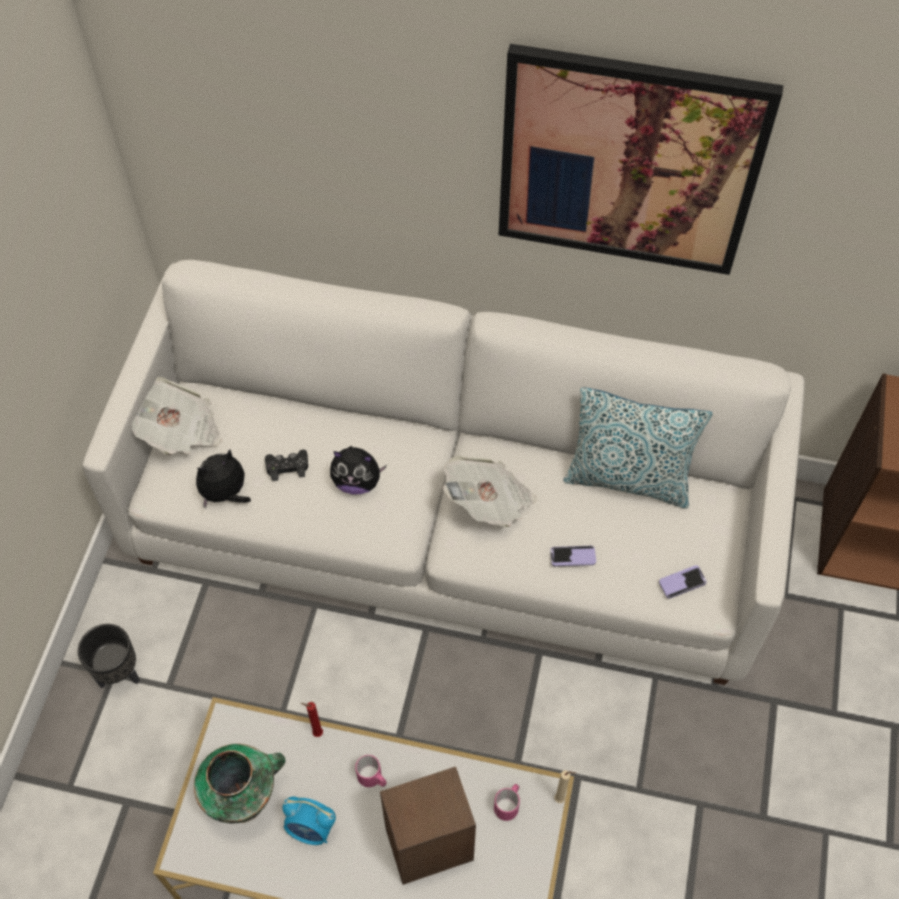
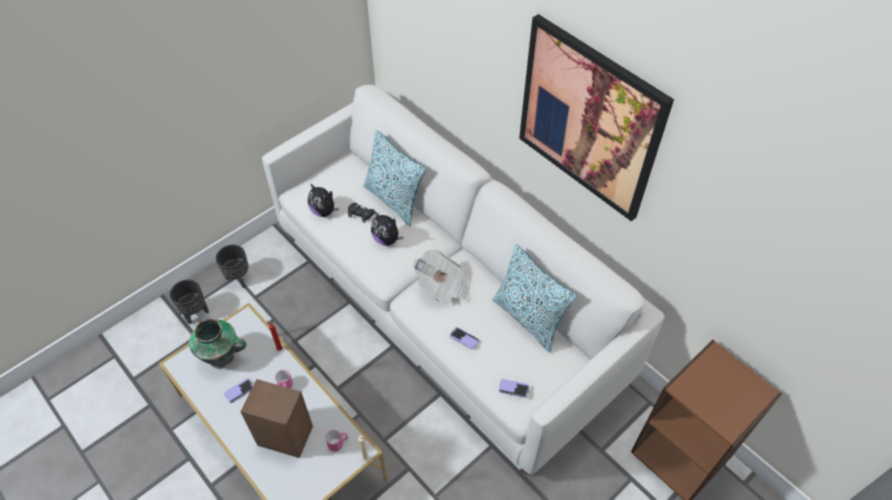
camera: 35 degrees right, 5 degrees down
newspaper [132,377,222,455] -> none
plush toy [196,449,251,509] -> plush toy turned 135 degrees counterclockwise [308,183,339,217]
alarm clock [283,797,336,845] -> phone [224,378,253,403]
none -> black planter [170,280,209,324]
none -> pillow [363,130,426,226]

